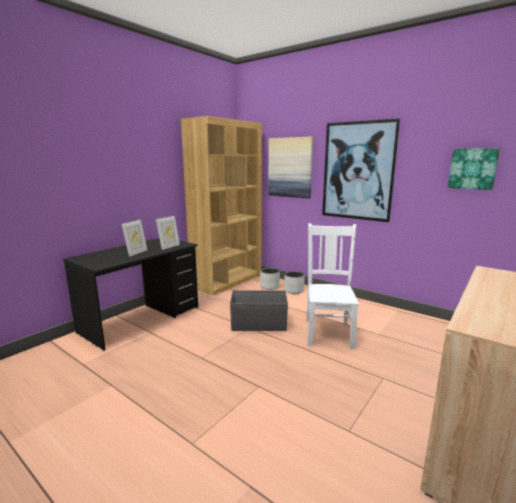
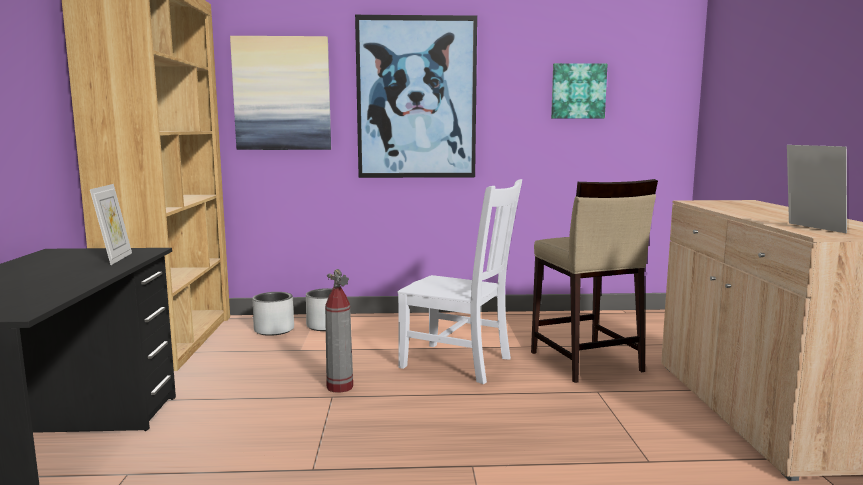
camera: 40 degrees left, 5 degrees down
picture frame [122,219,147,257] -> picture frame moved to [787,145,847,233]
grey storage box [230,290,288,331] -> fire extinguisher [325,269,353,393]
white chair [306,223,359,349] -> white chair turned 150 degrees clockwise [397,179,522,384]
none -> beige stool [531,179,658,383]

